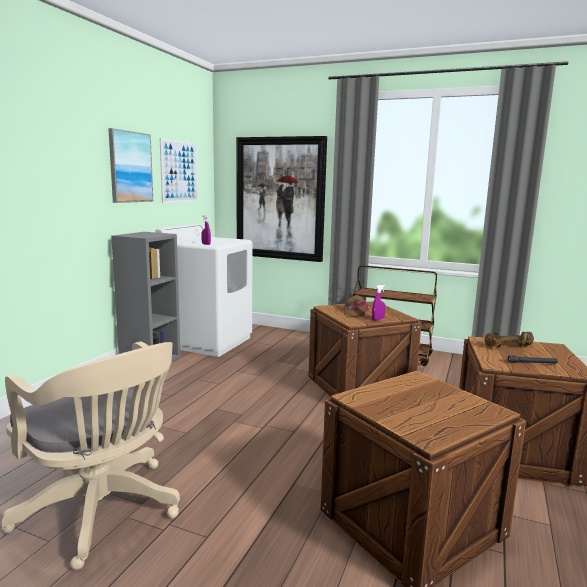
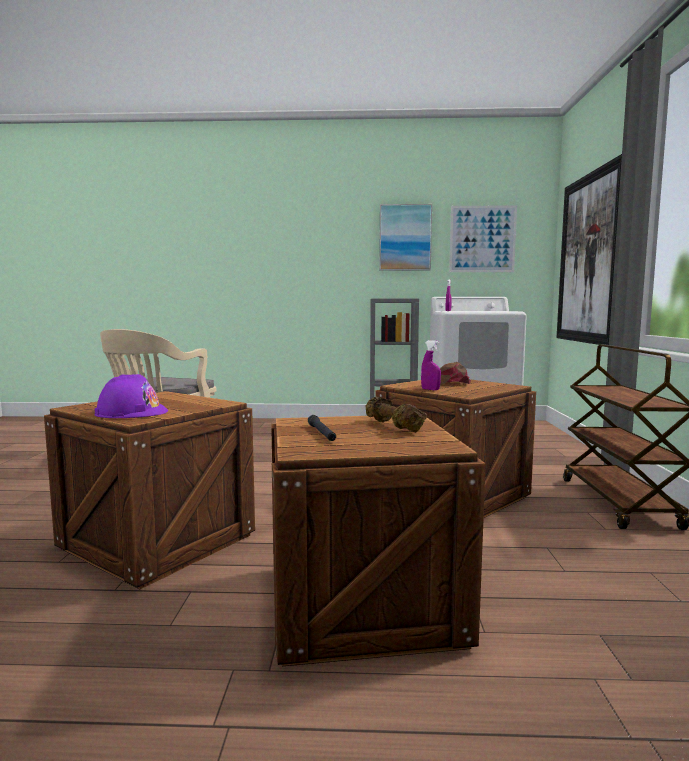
camera: 70 degrees right, 5 degrees down
none -> purple hard hat [94,374,168,418]

